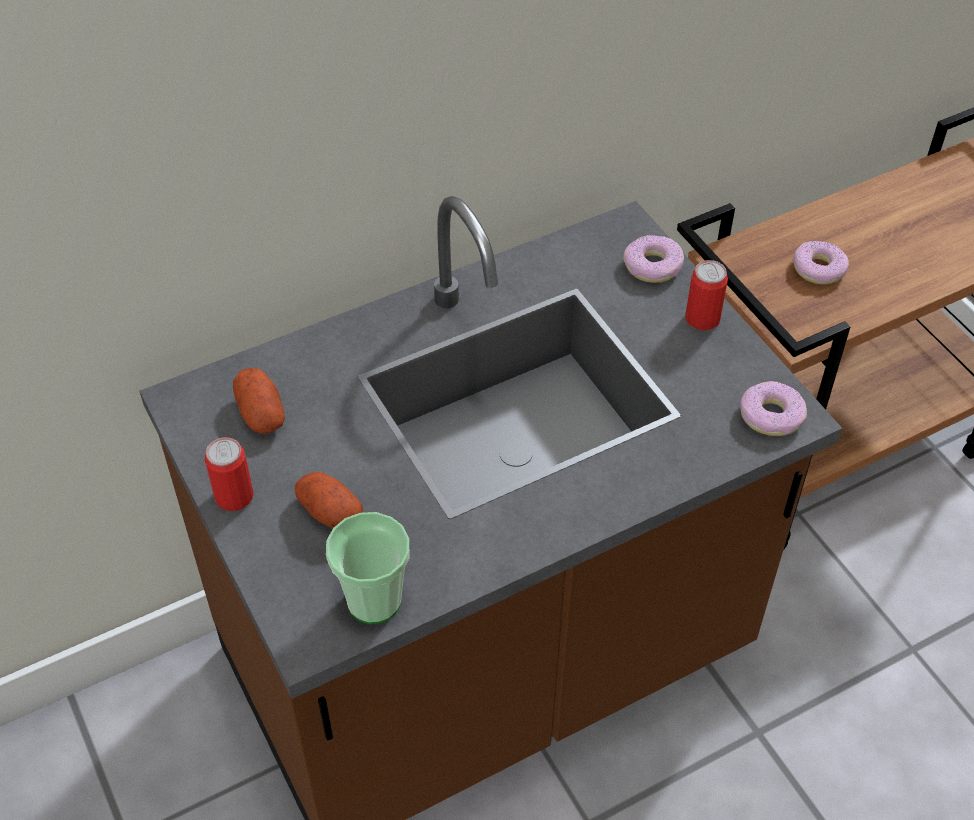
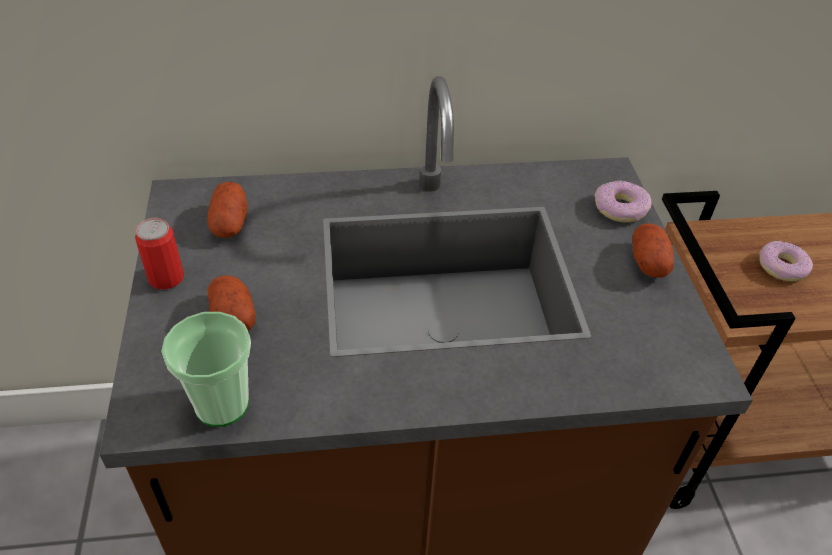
camera: 20 degrees right, 5 degrees down
can [685,260,728,330] -> potato [632,224,674,278]
donut [740,381,807,436] -> none

